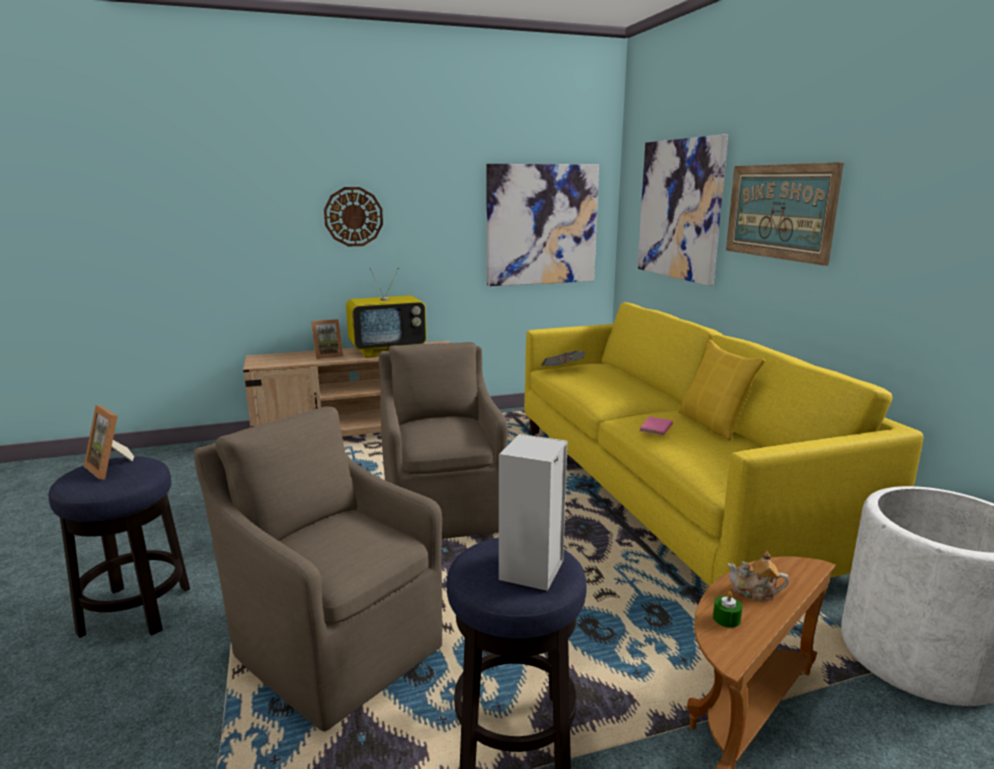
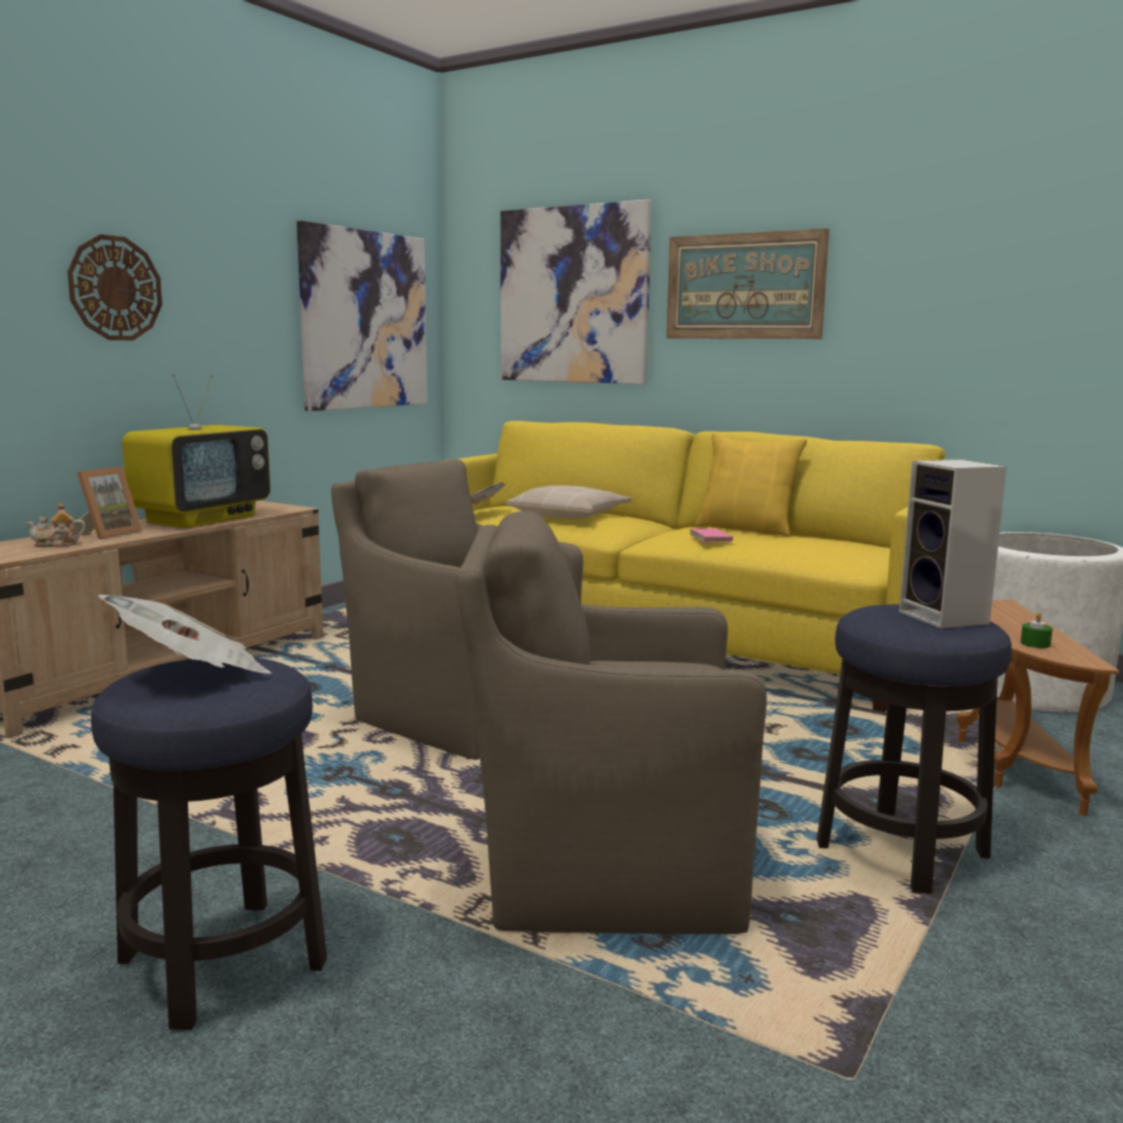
camera: 40 degrees left, 5 degrees down
picture frame [84,405,134,480] -> newspaper [99,595,271,674]
teapot [727,551,789,602] -> teapot moved to [25,503,85,547]
none -> beige pillow [506,485,631,519]

